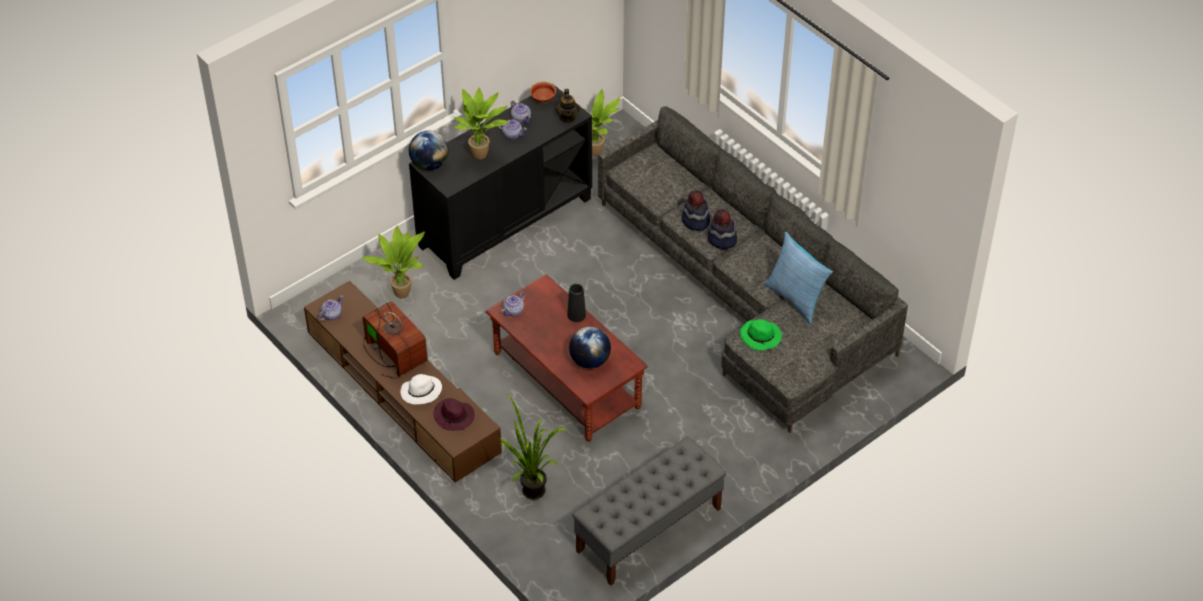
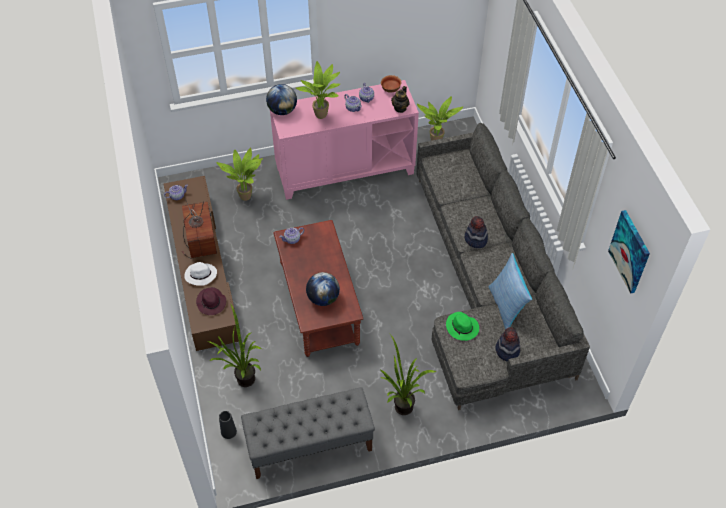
camera: 25 degrees right, 5 degrees up
black cabinet [409,84,592,280] -> pink cabinet [270,80,419,200]
black vase [567,284,586,322] -> black vase moved to [219,411,237,439]
hat [682,190,710,231] -> hat moved to [496,328,520,362]
none -> potted plant [381,335,437,415]
none -> picture [608,210,650,294]

